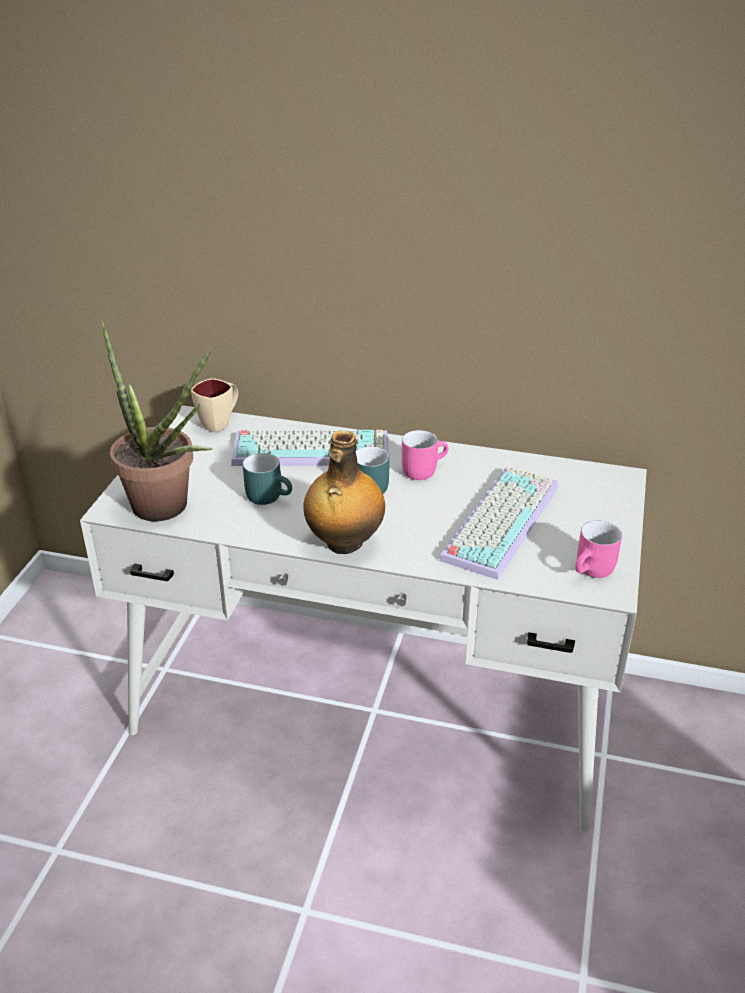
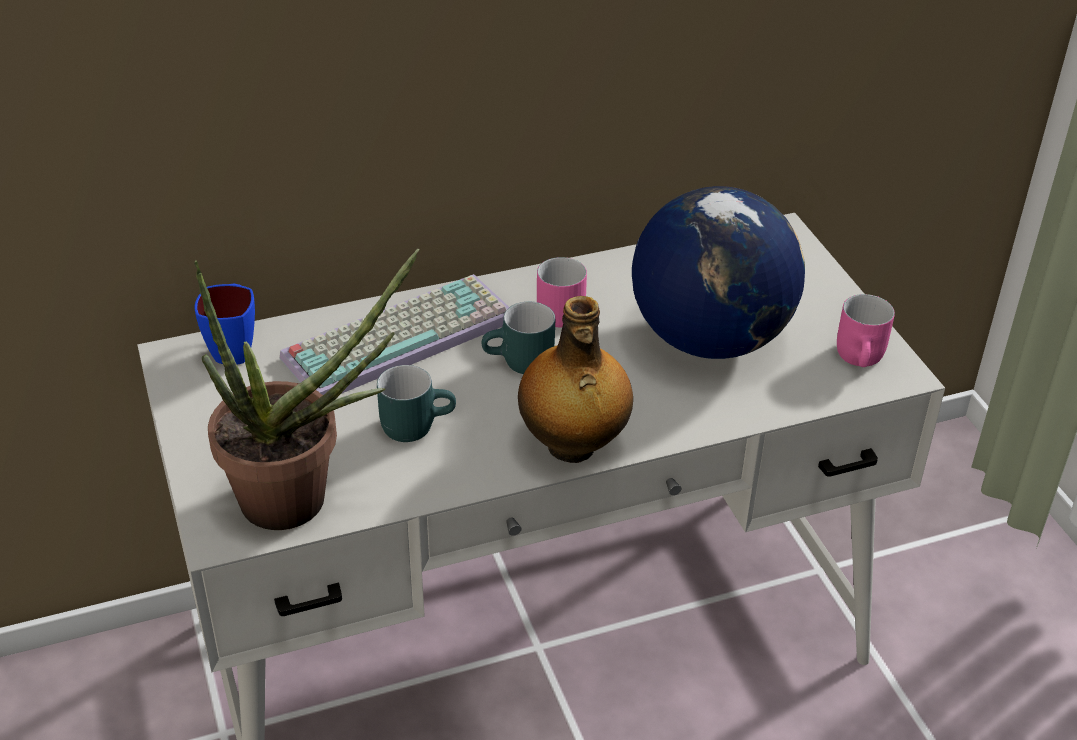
camera: 35 degrees left, 5 degrees up
beige mug [191,378,238,432] -> blue mug [195,284,255,364]
keyboard [439,466,559,580] -> globe [632,186,805,359]

